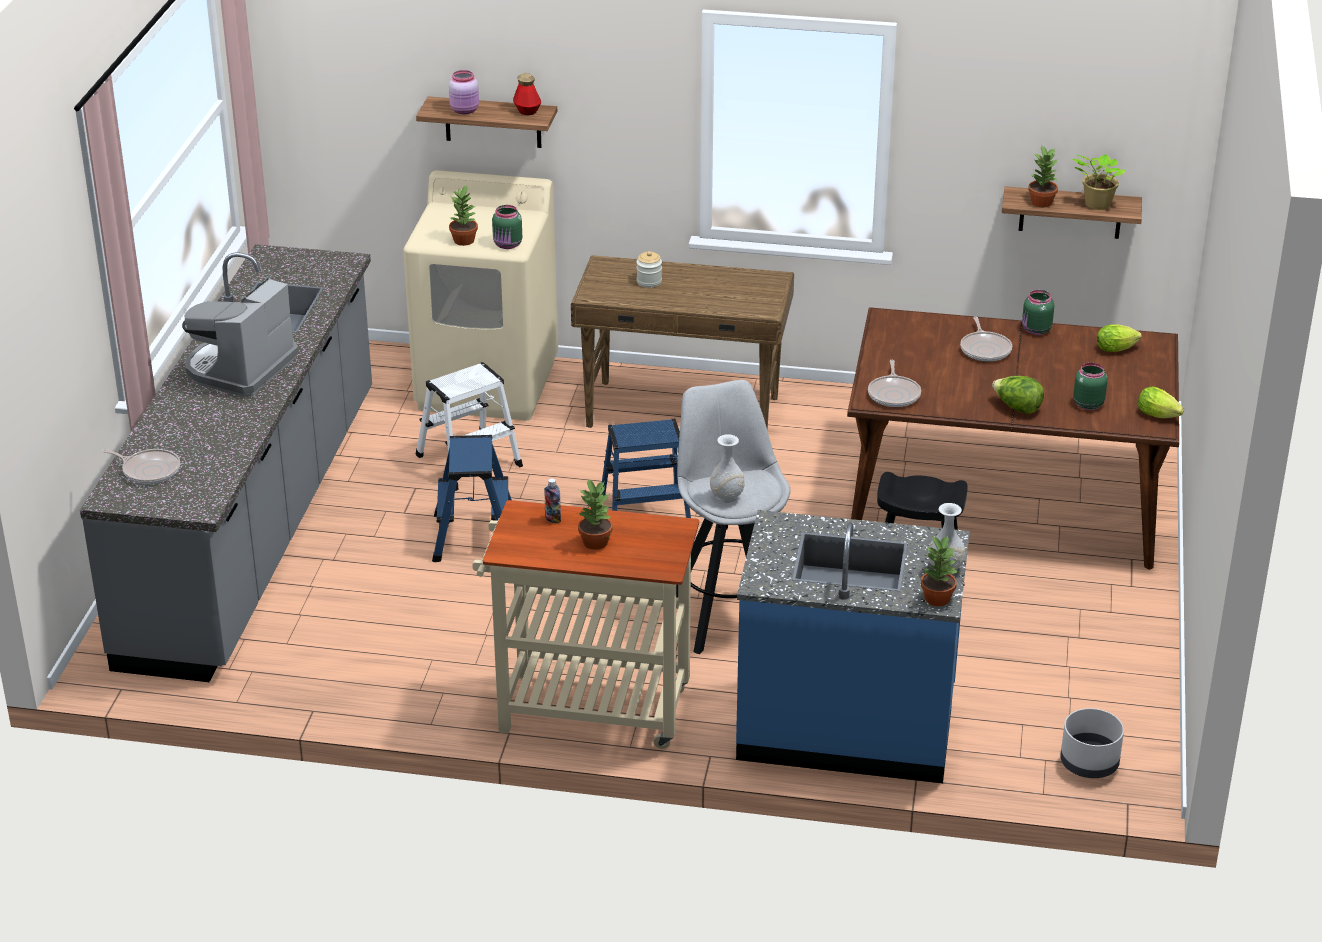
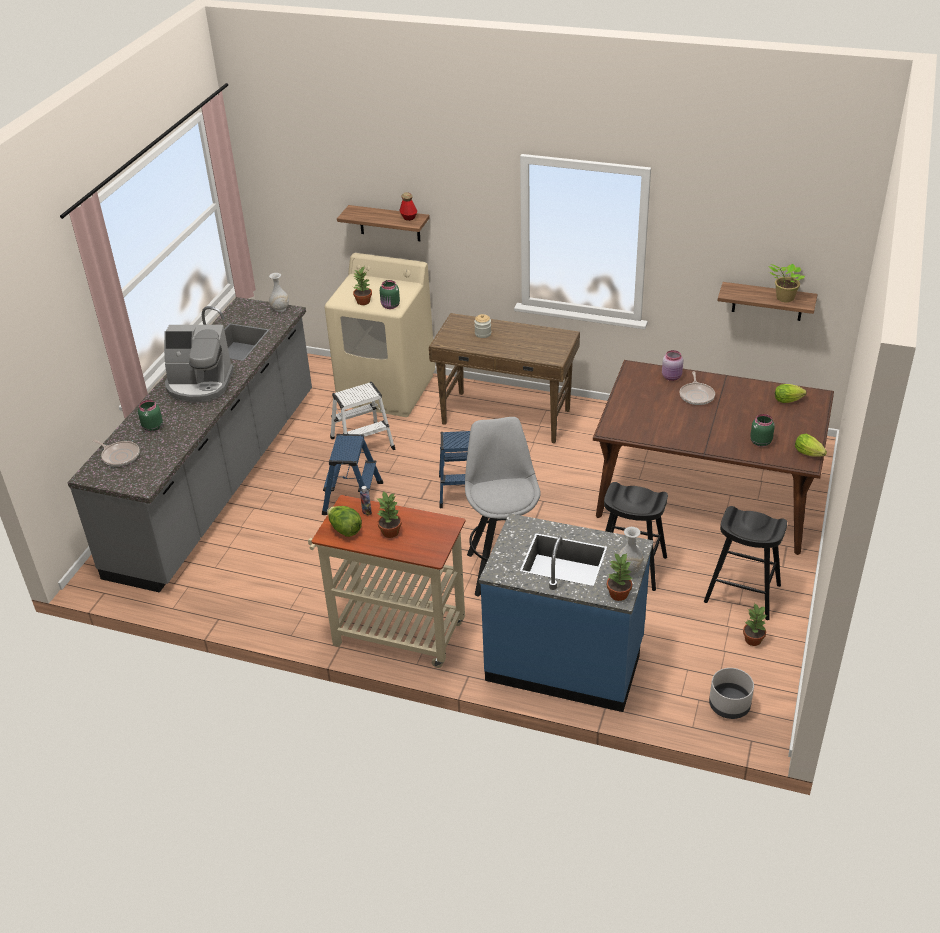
camera: 10 degrees right, 5 degrees up
coffee machine [182,278,299,397] -> coffee machine turned 120 degrees counterclockwise [164,325,234,402]
pink jar [449,70,479,114] -> pink jar moved to [662,350,683,381]
white vase [710,434,745,503] -> white vase moved to [269,273,289,312]
frying pan [868,360,921,407] -> none
lettuce [992,376,1044,414] -> lettuce moved to [328,506,362,537]
green jar [1022,290,1054,335] -> green jar moved to [138,400,163,432]
potted plant [1028,144,1059,207] -> potted plant moved to [743,604,767,646]
none -> black stool [704,506,787,620]

